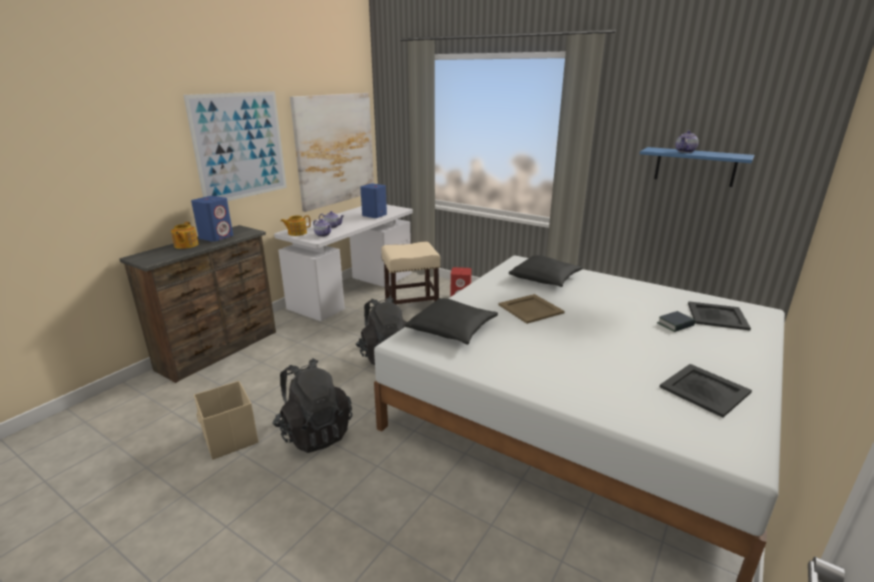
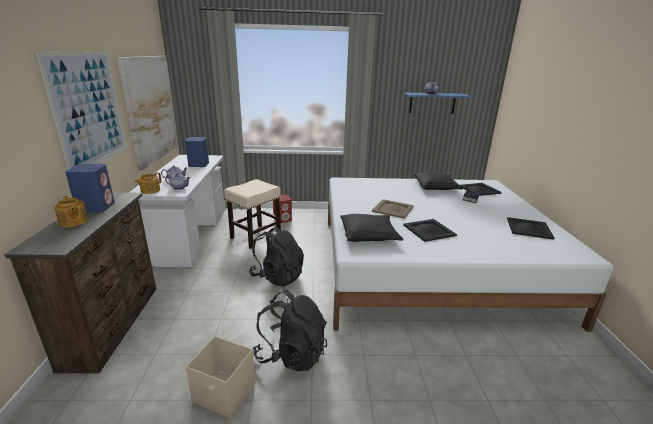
camera: 35 degrees left, 0 degrees up
black pillow [509,255,583,287] -> black pillow moved to [414,172,463,190]
none -> black tray [403,219,457,242]

